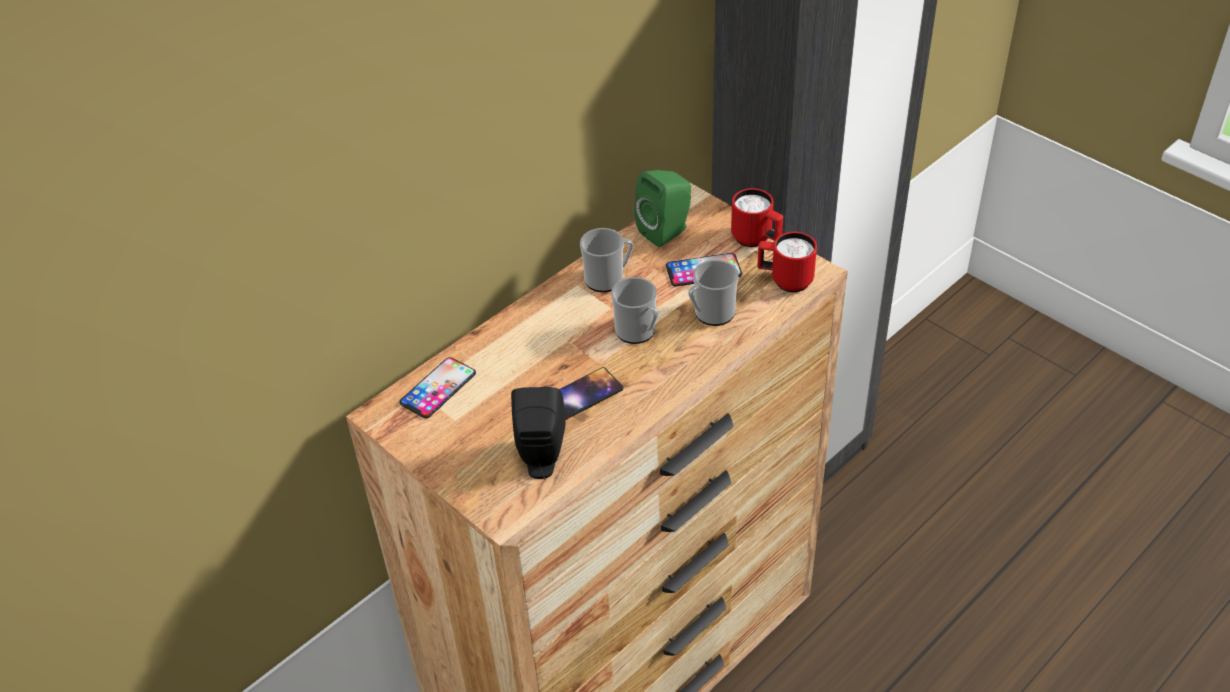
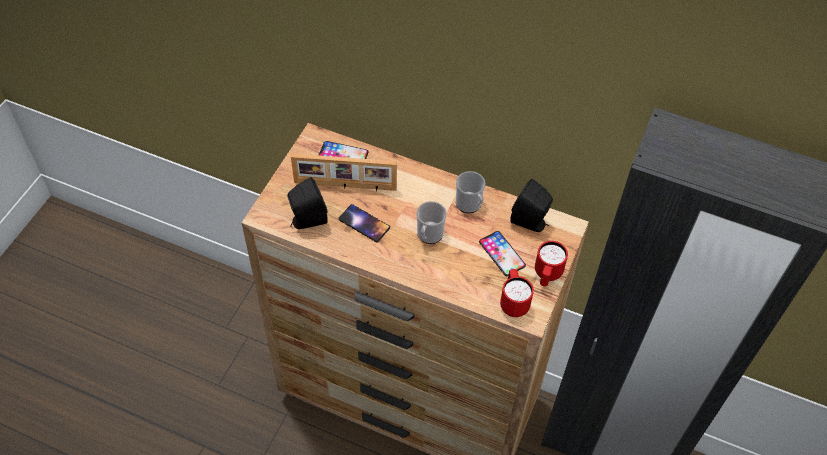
camera: 65 degrees right, 10 degrees up
green speaker [634,170,691,247] -> black speaker [510,179,553,232]
mug [688,260,738,326] -> none
none -> picture frame [291,154,397,191]

